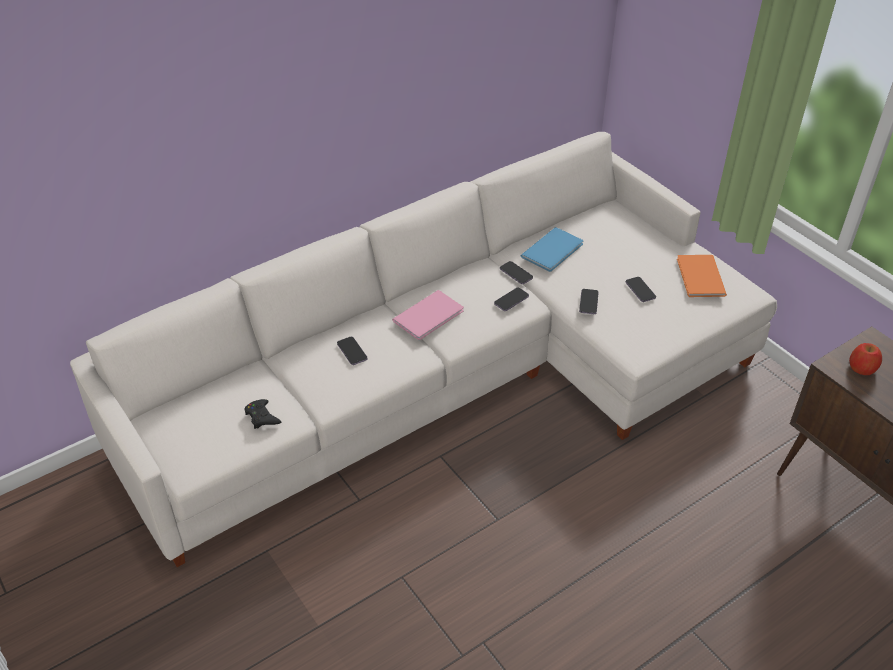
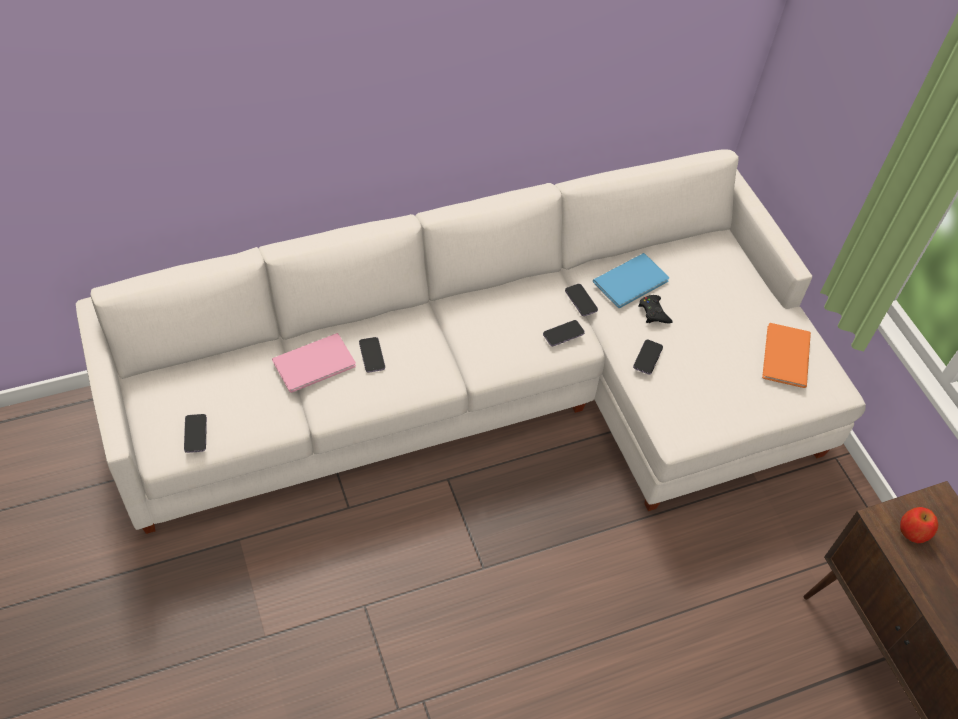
camera: 10 degrees right, 10 degrees up
black game controller [244,399,282,429] -> black game controller moved to [638,295,673,323]
pink book [392,290,464,340] -> pink book moved to [272,333,356,393]
phone [626,277,656,302] -> phone moved to [184,414,207,453]

